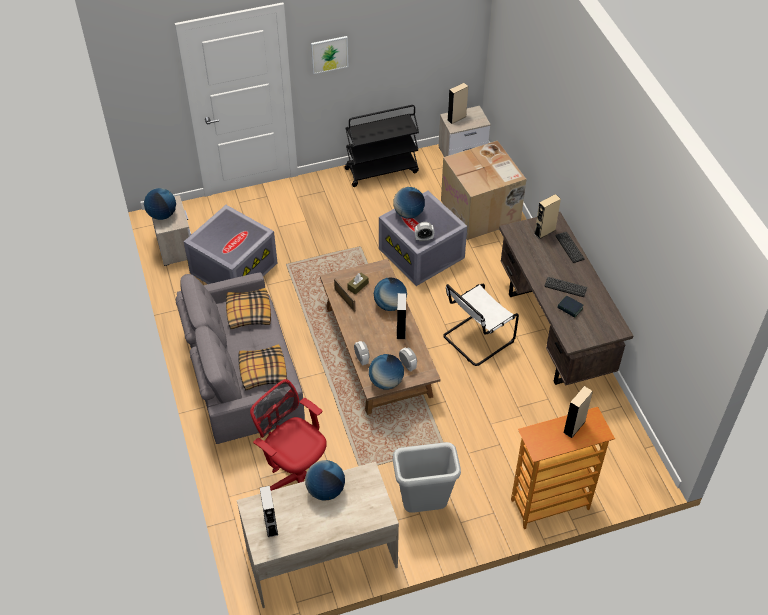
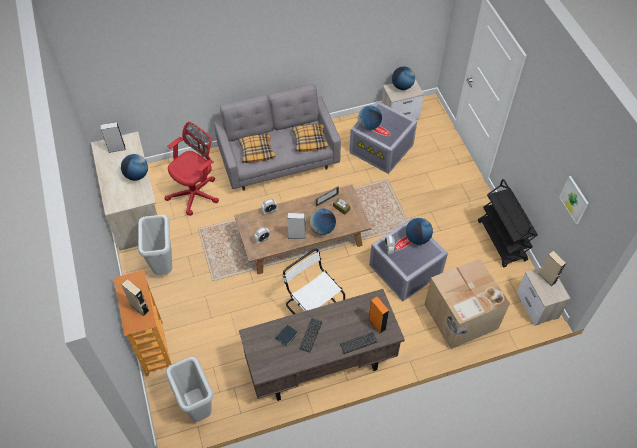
camera: 90 degrees right, 5 degrees up
picture [311,36,348,74] -> picture moved to [559,176,589,224]
globe [369,354,404,390] -> globe moved to [358,105,382,130]
beige speaker [534,194,561,239] -> orange speaker [369,297,389,334]
none -> grey trash can [166,357,213,422]

